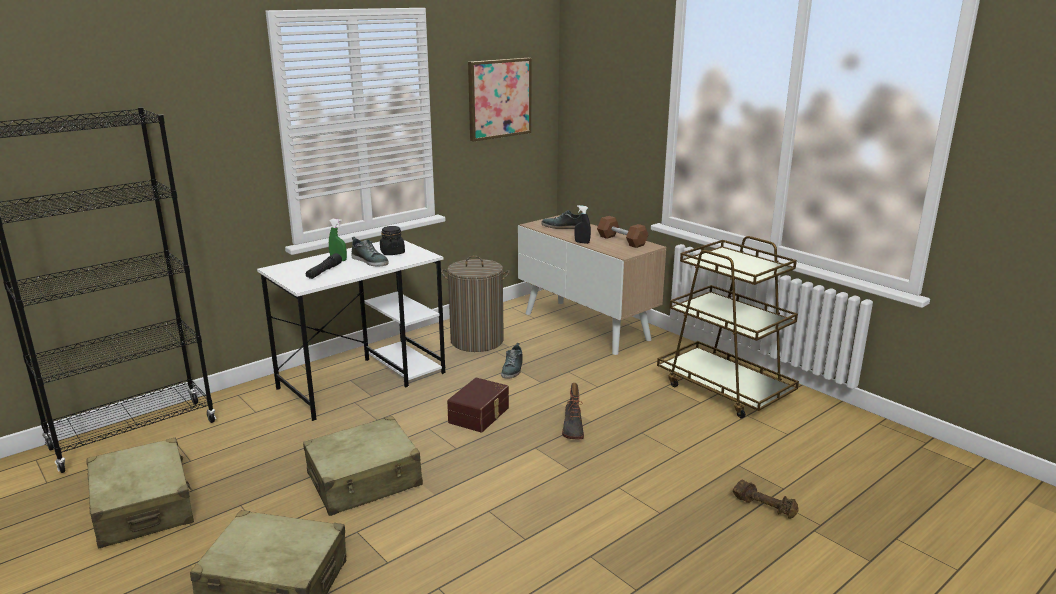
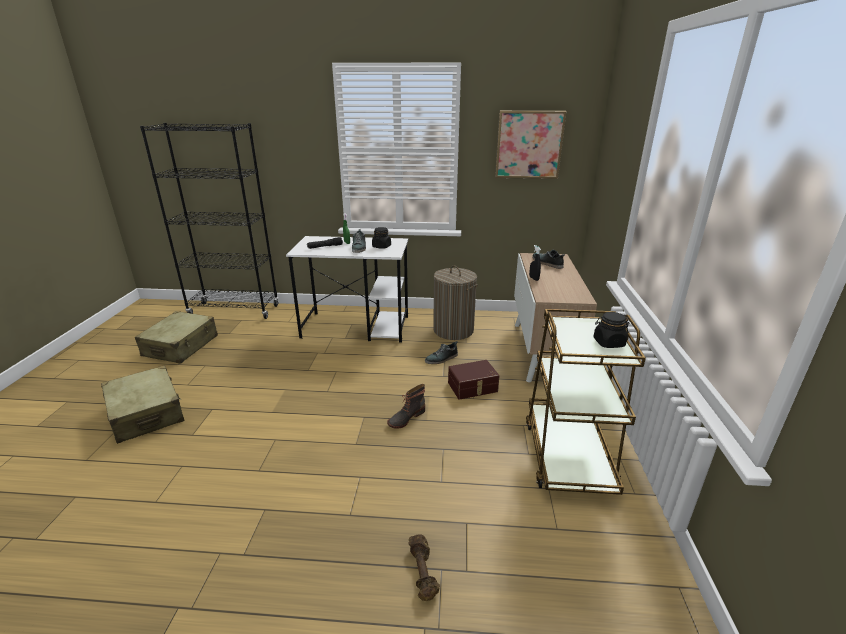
camera: 45 degrees right, 5 degrees up
beige suitcase [303,416,423,516] -> none
brown storage box [447,378,509,432] -> brown storage box moved to [448,360,500,400]
brown dumbbell [597,216,648,248] -> none
none -> black jar [593,312,629,348]

